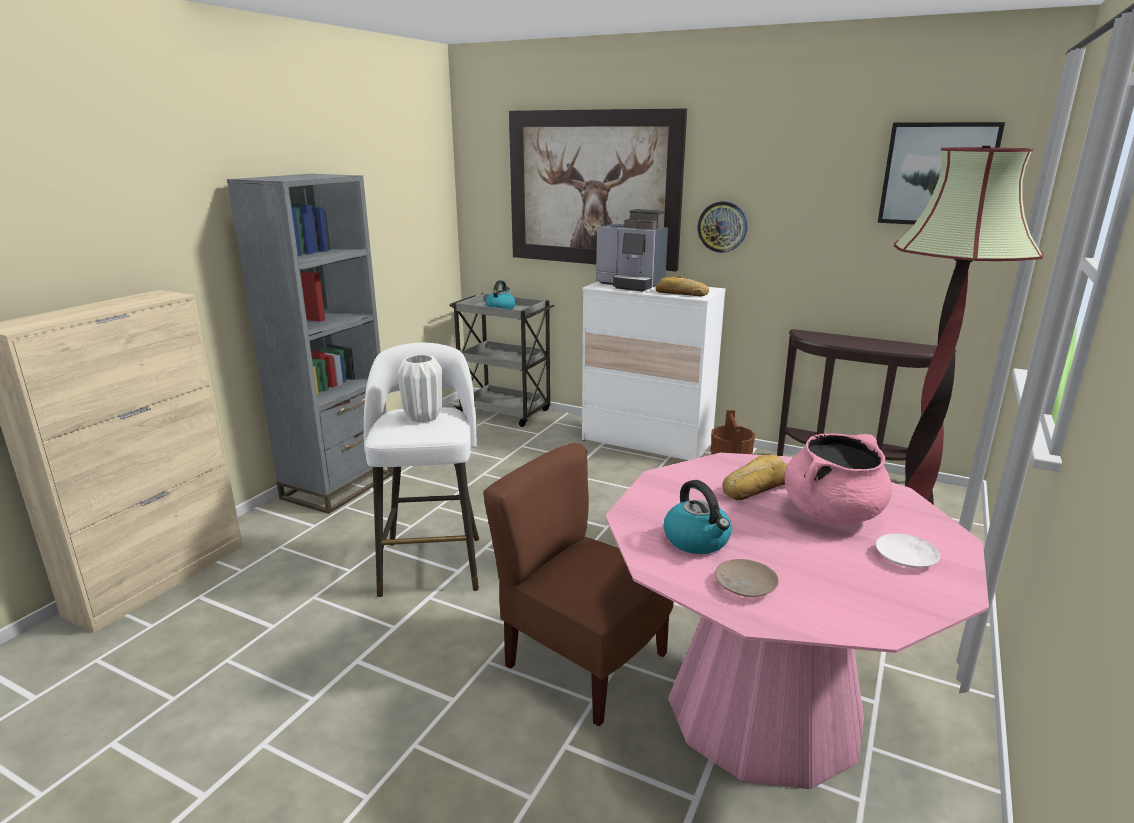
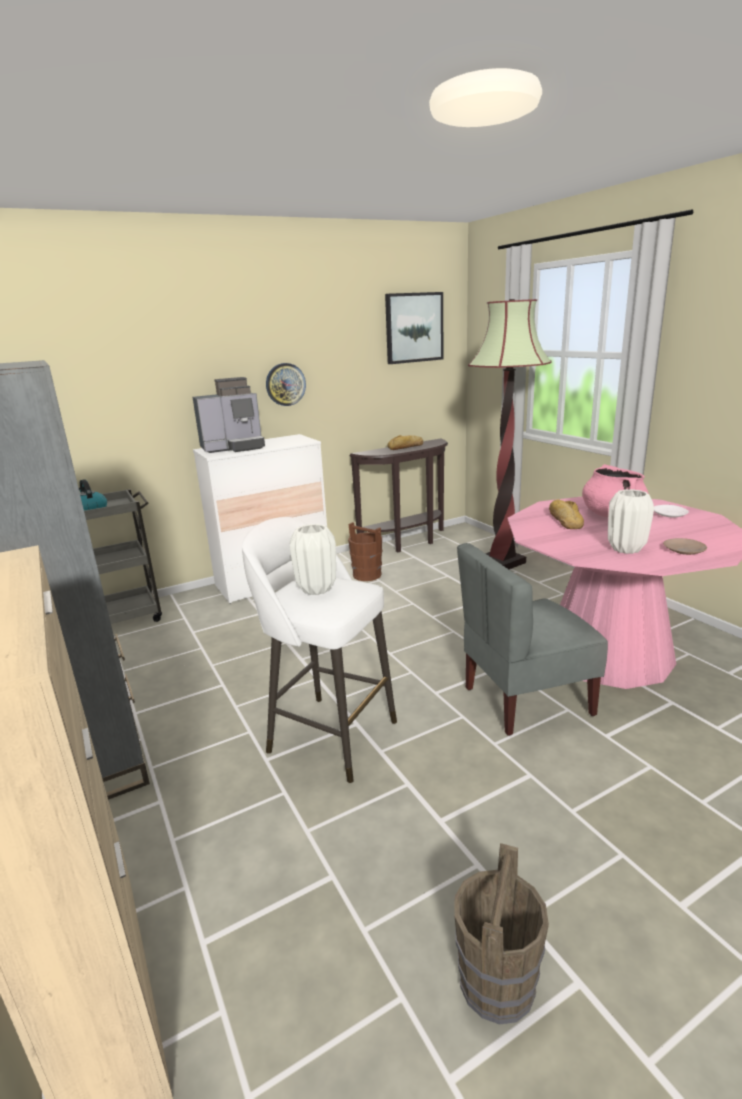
camera: 55 degrees left, 0 degrees up
brown chair [483,443,674,727] -> grey chair [457,543,608,736]
picture [509,108,687,271] -> none
bread [655,276,709,296] -> bread moved to [387,435,423,450]
kettle [664,480,732,554] -> white vase [608,489,654,554]
none -> brown bucket [454,843,549,1024]

